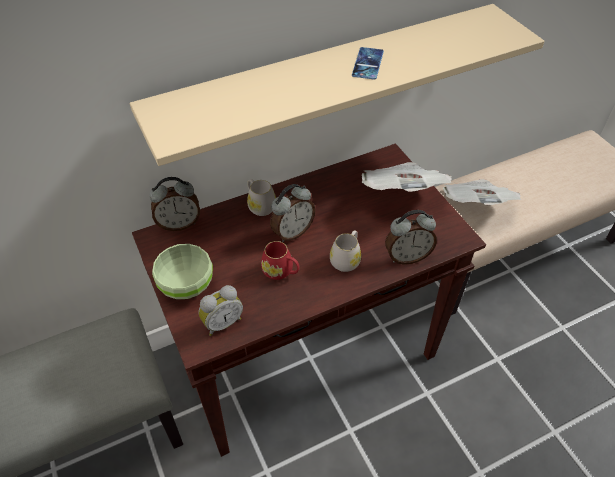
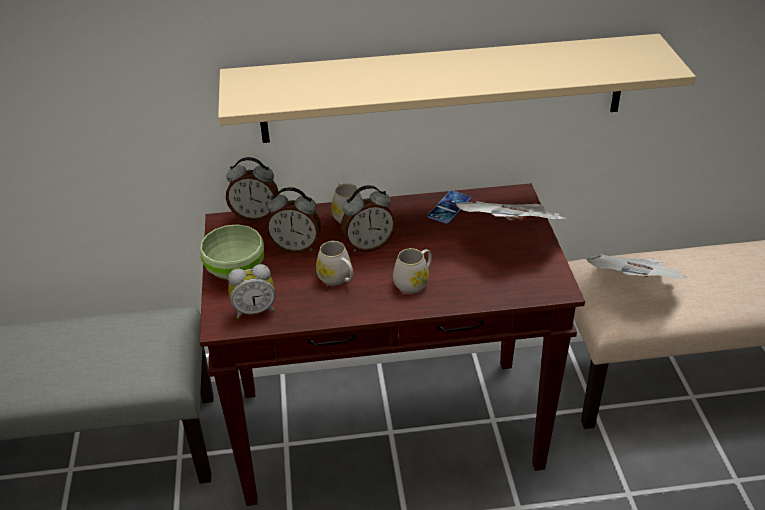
camera: 20 degrees right, 10 degrees down
red mug [261,241,299,280] -> white mug [316,241,354,286]
phone [352,47,384,80] -> phone moved to [427,190,471,224]
alarm clock [385,210,437,265] -> alarm clock moved to [265,187,321,254]

